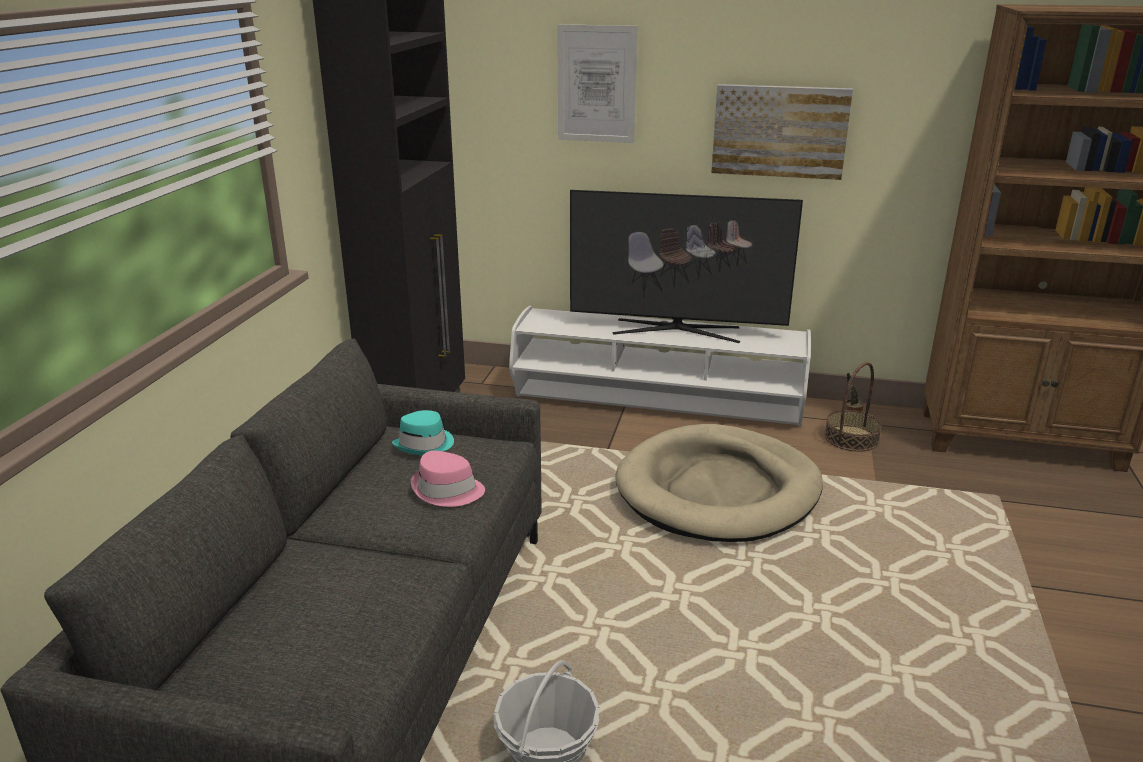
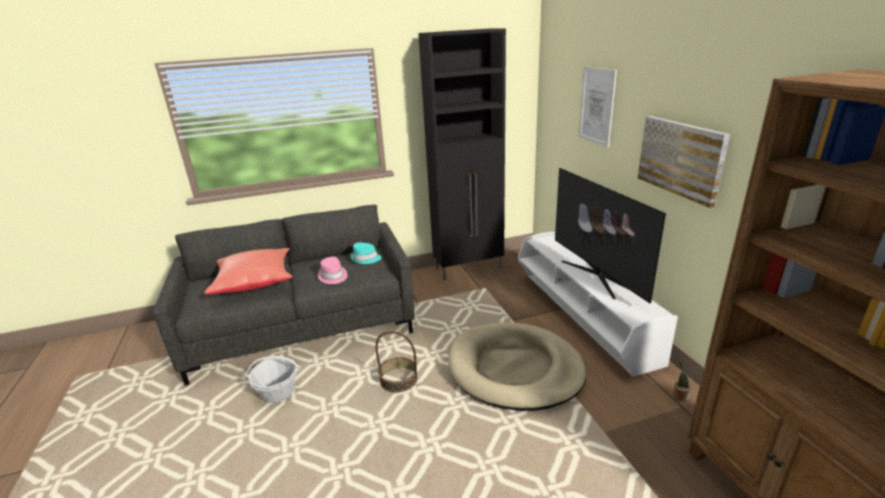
camera: 60 degrees right, 0 degrees up
basket [824,362,882,452] -> basket moved to [376,331,418,393]
none -> red pillow [204,248,292,294]

